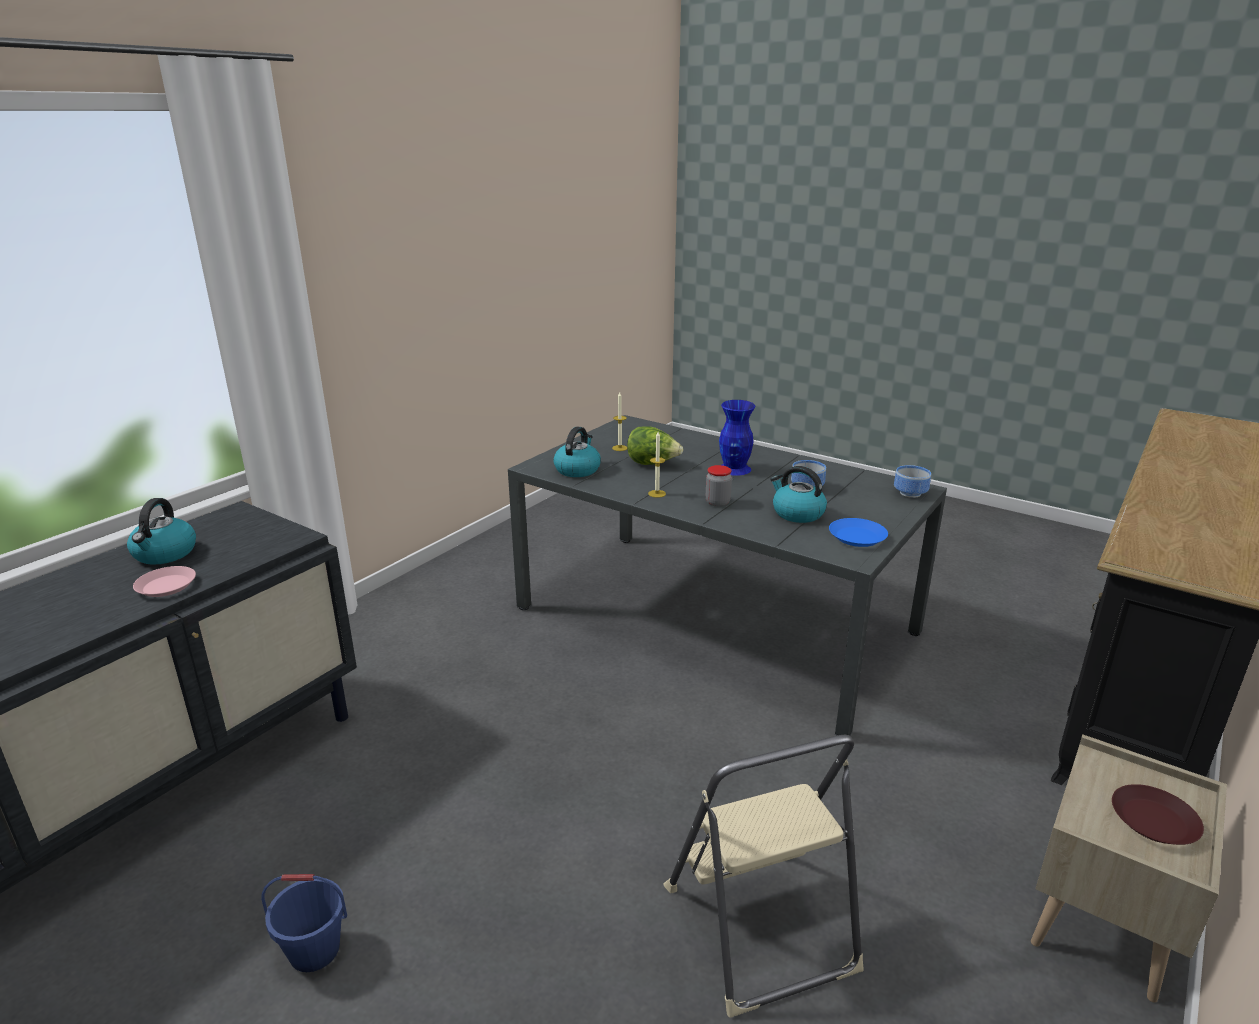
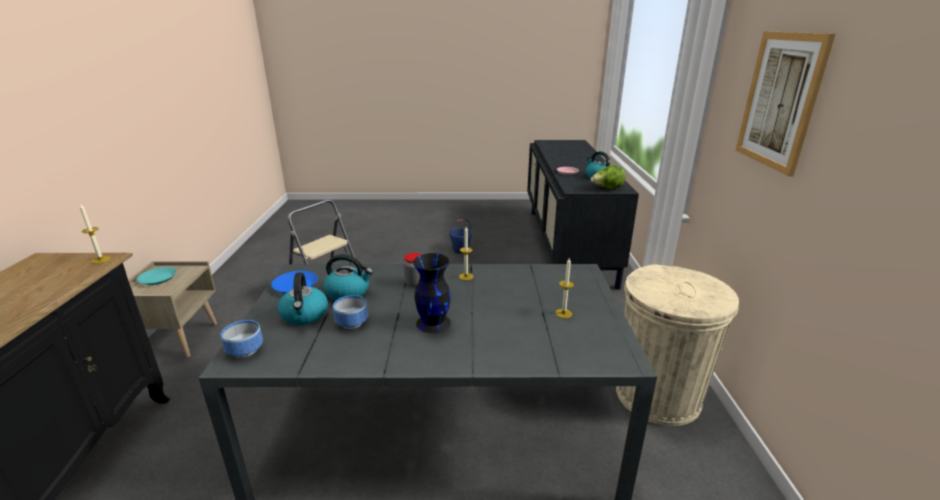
camera: 145 degrees right, 0 degrees up
kettle [553,426,601,477] -> kettle moved to [278,272,328,325]
lettuce [627,426,683,465] -> lettuce moved to [591,165,626,189]
blue vase [719,400,755,476] -> black vase [413,253,451,333]
brown plate [1112,784,1204,845] -> turquoise plate [137,267,177,285]
none -> candle [80,203,111,264]
none -> beige trash can [616,264,739,426]
none -> picture [735,31,835,176]

